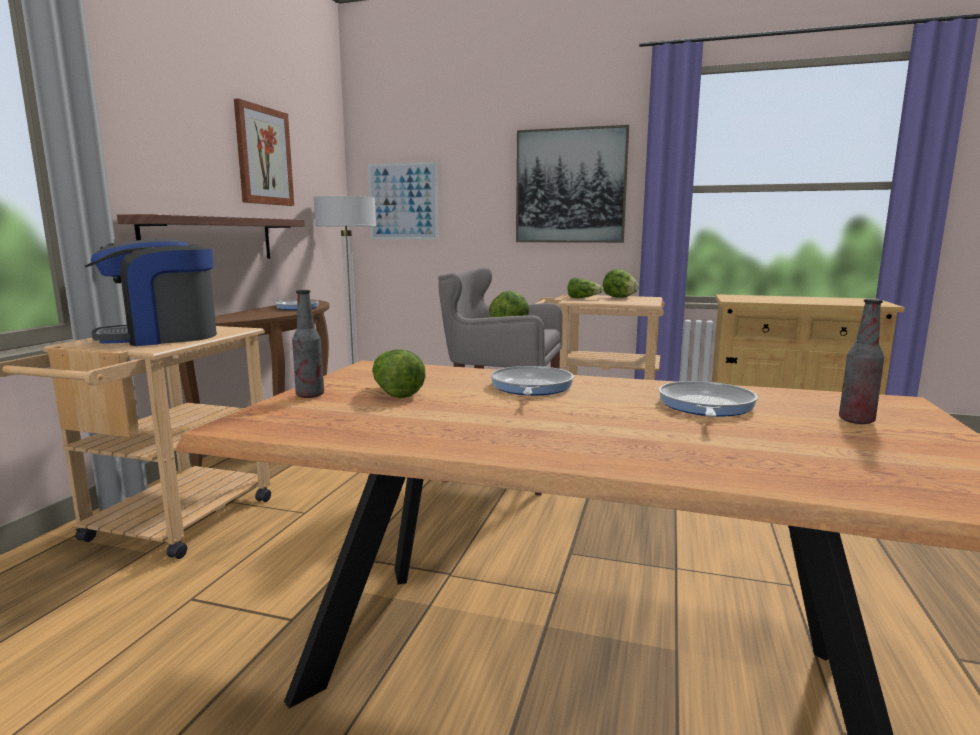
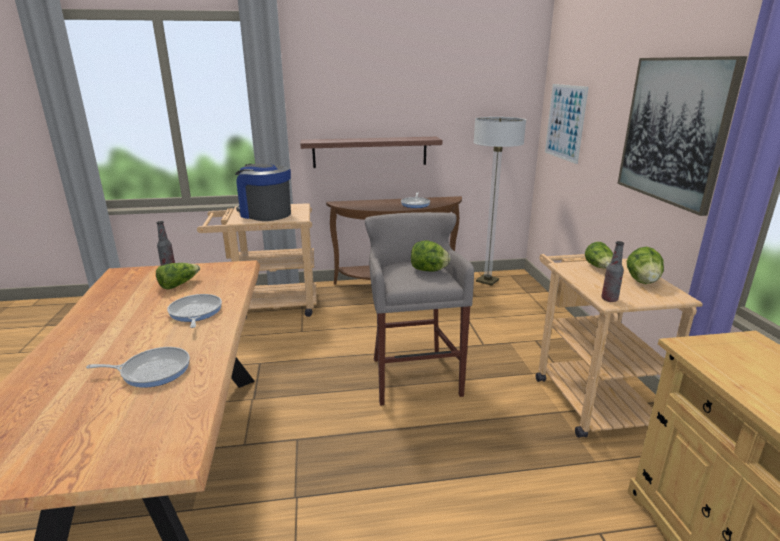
camera: 65 degrees right, 10 degrees up
picture [234,99,294,206] -> none
frying pan [491,366,574,395] -> frying pan turned 90 degrees counterclockwise [167,294,222,328]
bottle [839,299,884,424] -> bottle moved to [601,241,624,302]

